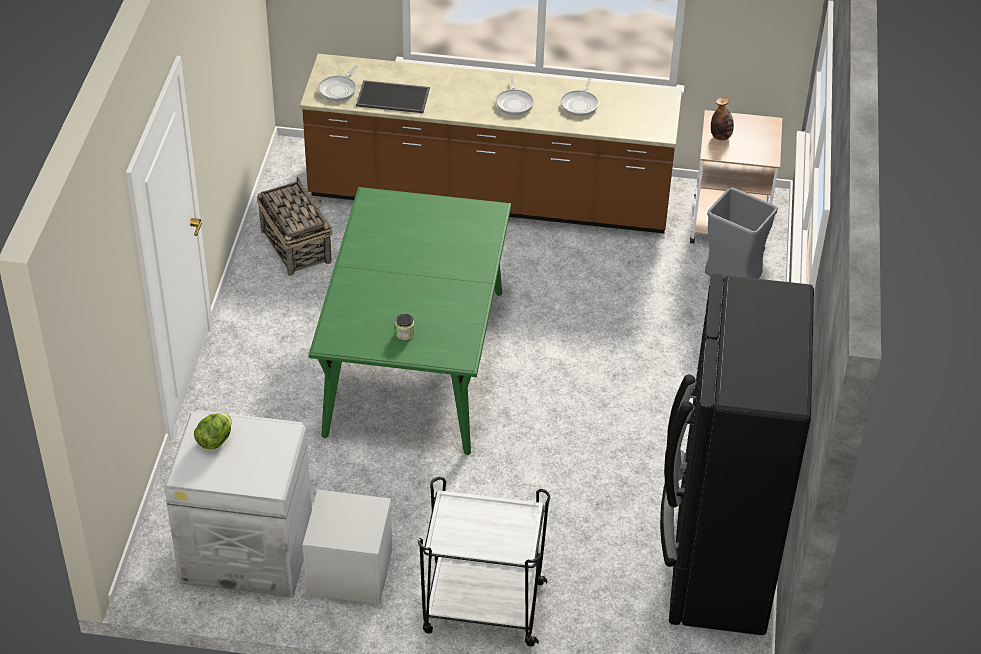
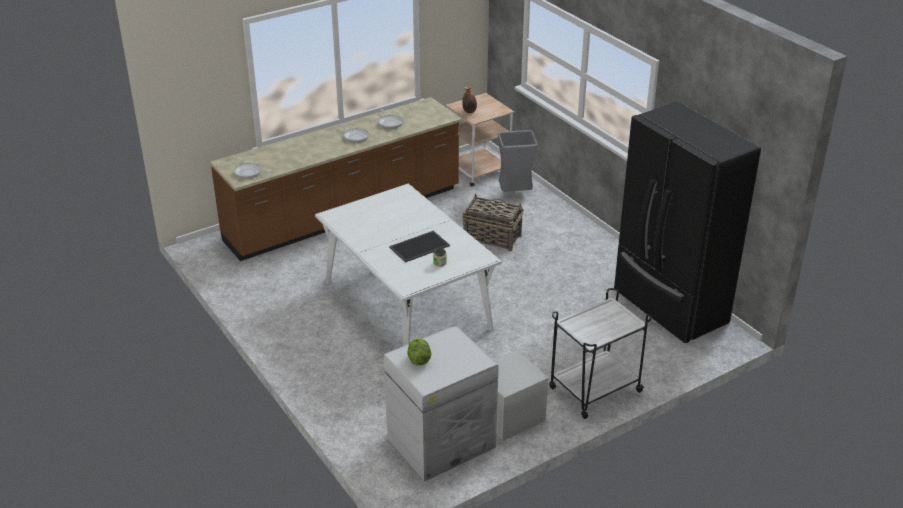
camera: 40 degrees left, 10 degrees down
basket [257,177,333,276] -> basket moved to [462,193,524,251]
green dining table [308,187,511,455] -> white dining table [315,183,502,346]
tray [356,80,430,113] -> tray moved to [389,231,450,262]

